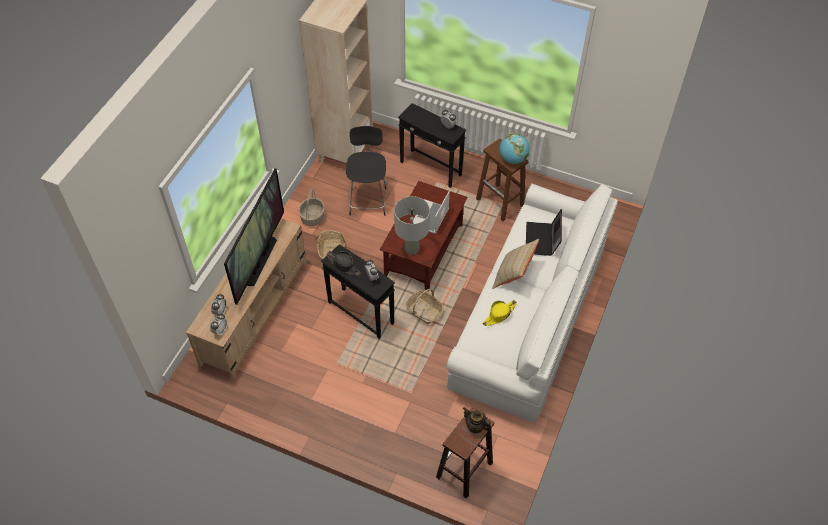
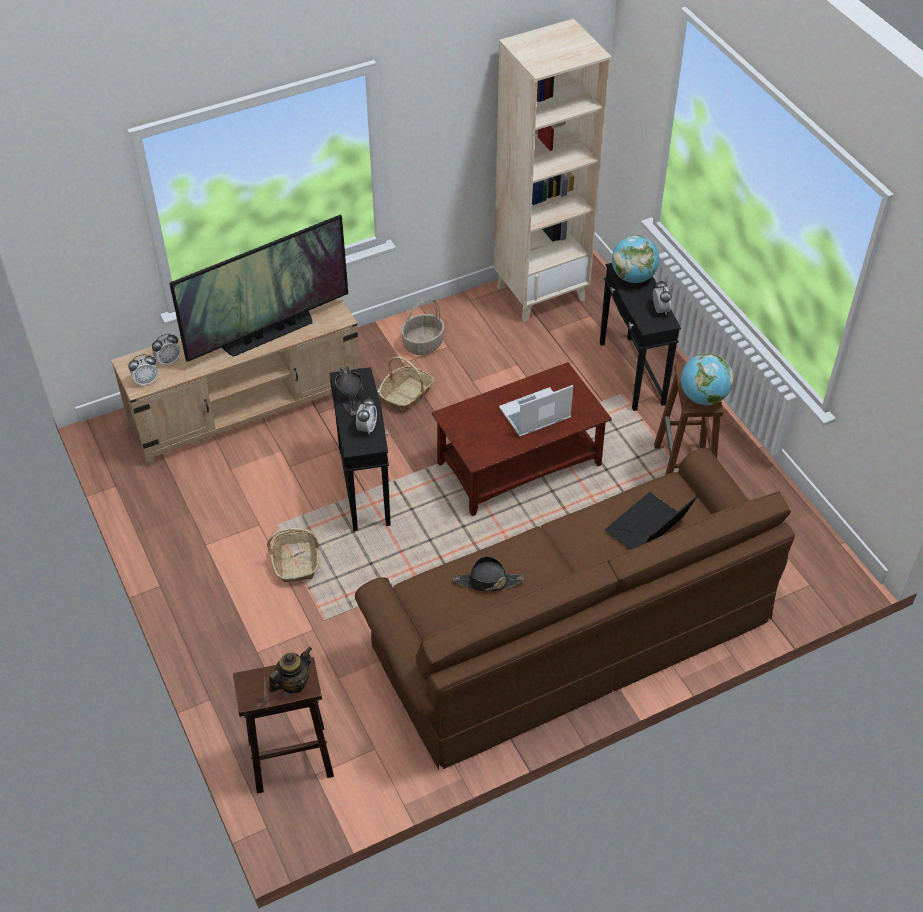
camera: 40 degrees right, 5 degrees down
black stool [346,126,388,216] -> none
grey table lamp [394,196,430,255] -> none
basket [406,289,444,324] -> basket moved to [267,528,319,582]
white sofa [446,184,618,423] -> brown sofa [355,448,795,770]
teapot [463,407,491,434] -> teapot turned 60 degrees clockwise [269,647,312,693]
yellow hat [483,300,517,326] -> black hat [452,556,524,591]
beige pillow [492,239,539,289] -> none
none -> globe [612,235,659,283]

